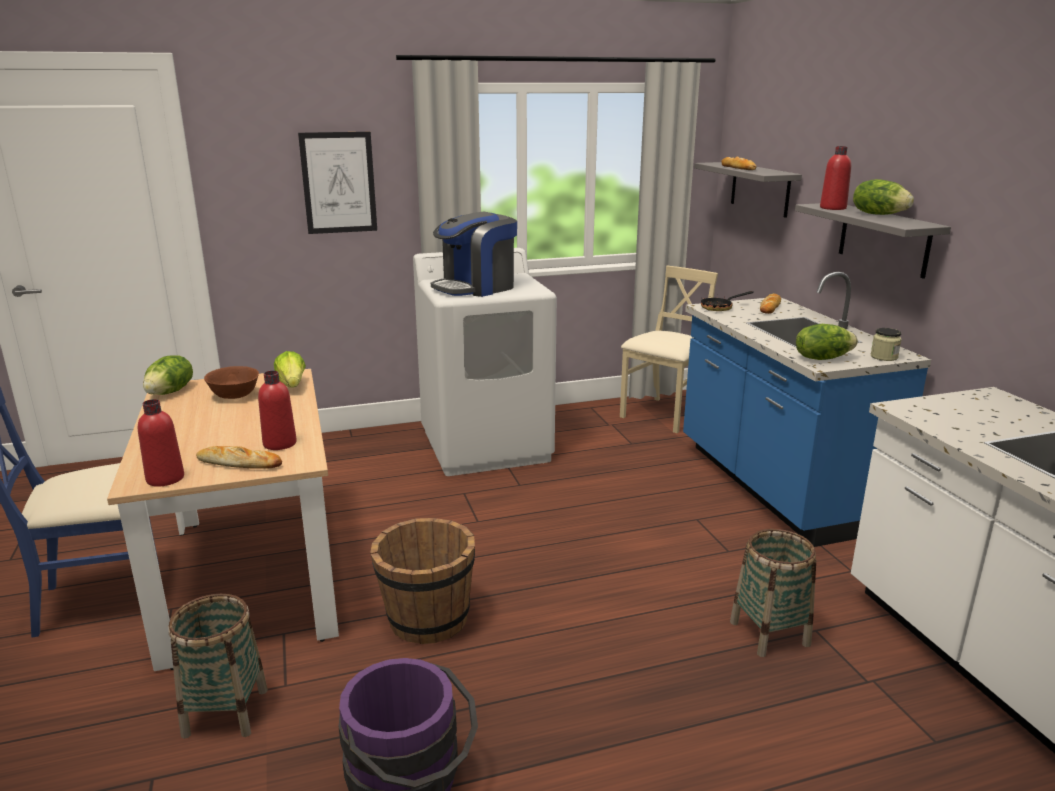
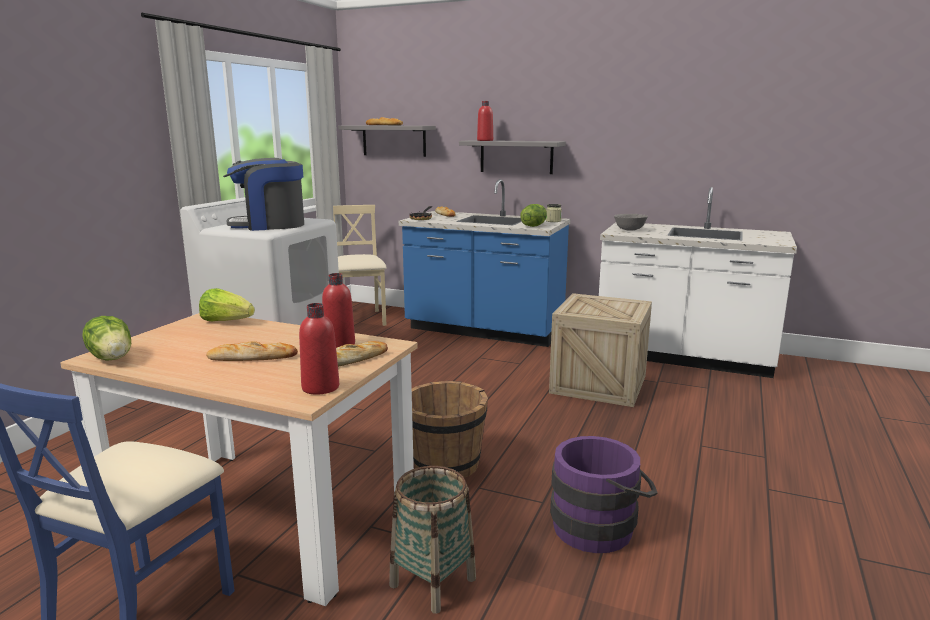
camera: 50 degrees left, 5 degrees down
brown bowl [204,366,259,399] -> none
picture [298,132,377,234] -> none
coffee machine [431,212,517,297] -> coffee machine turned 75 degrees clockwise [223,158,304,231]
basket [730,529,816,657] -> crate [549,293,652,407]
lettuce [853,179,914,215] -> none
none -> bread [206,341,298,361]
none -> grey bowl [614,214,648,231]

